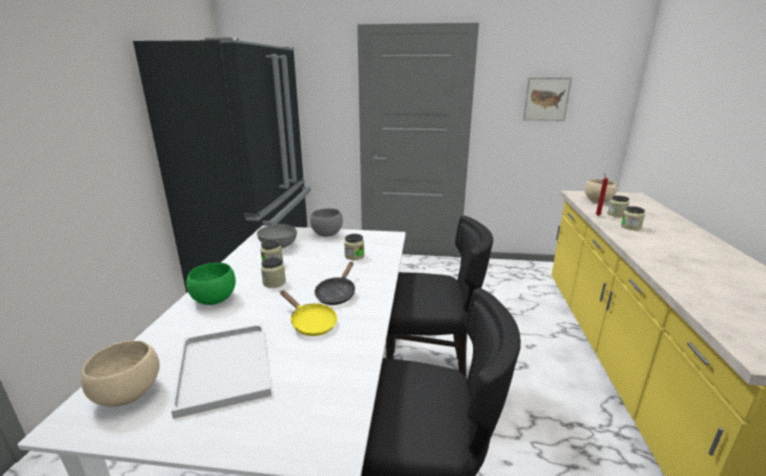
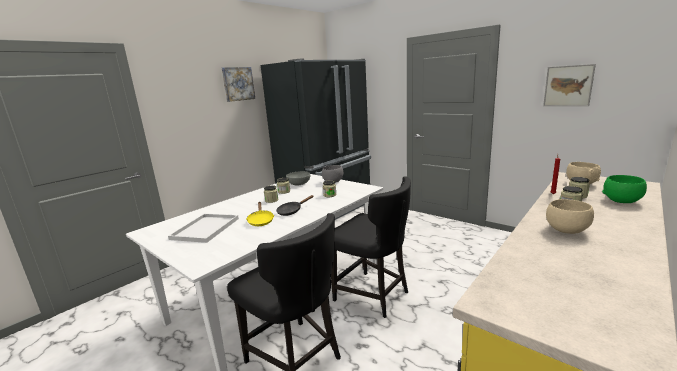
camera: 35 degrees right, 5 degrees down
beige bowl [81,340,160,407] -> beige bowl moved to [546,199,594,234]
green bowl [186,263,236,305] -> green bowl moved to [602,175,647,203]
none -> picture [222,67,255,102]

